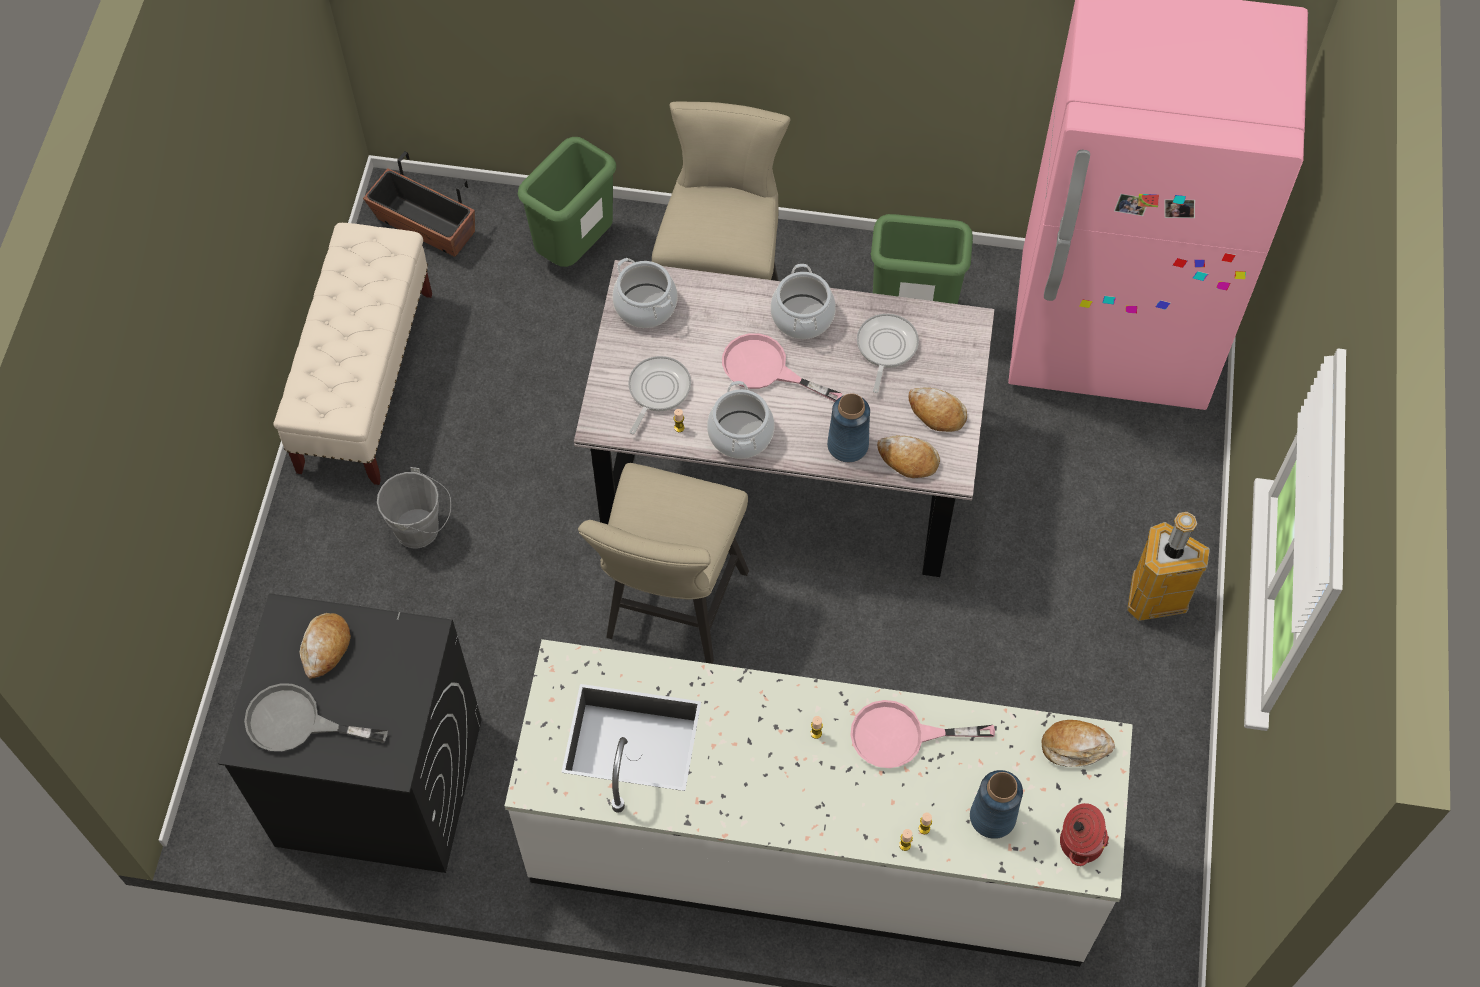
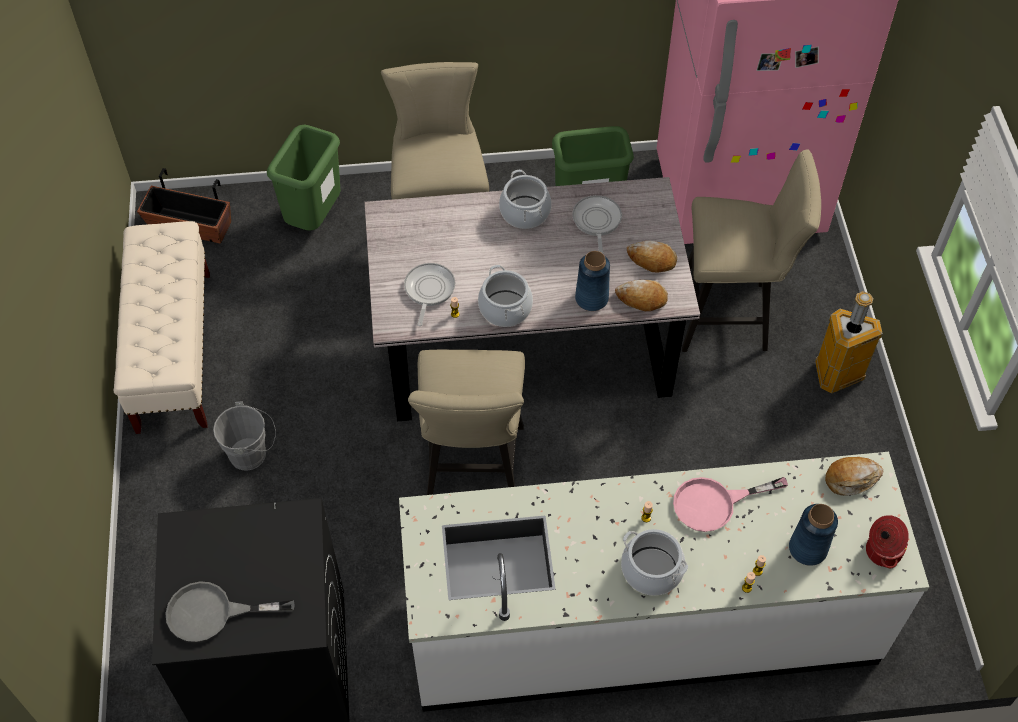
camera: 15 degrees left, 5 degrees down
bread [300,613,351,679] -> none
cooking pot [613,258,677,328] -> cooking pot moved to [621,529,688,596]
pink frying pan [722,333,842,402] -> none
none -> beige stool [682,149,821,352]

